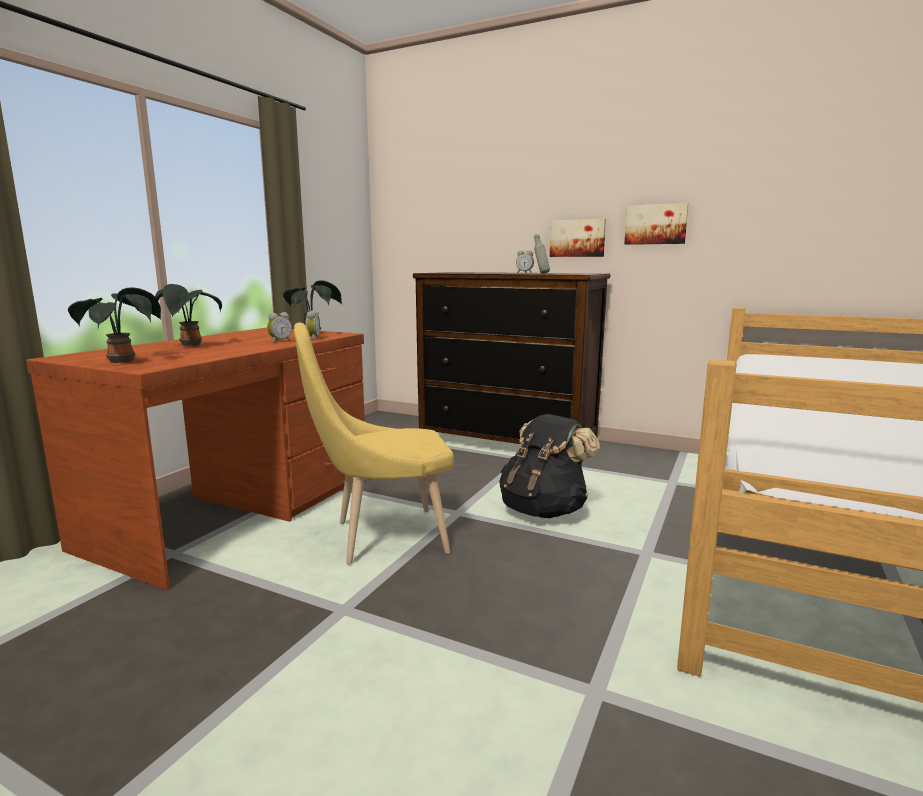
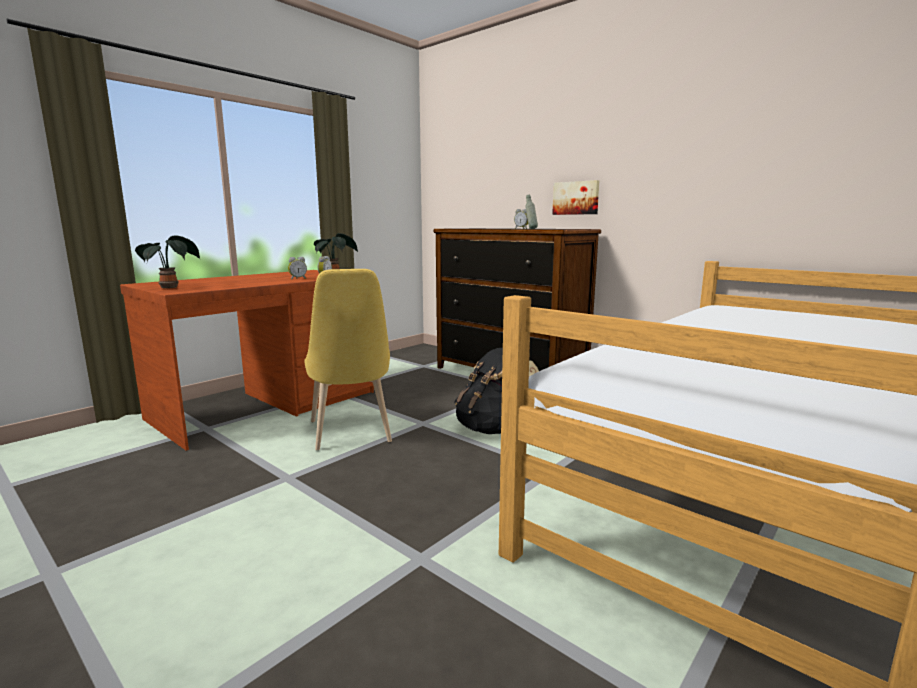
camera: 15 degrees right, 0 degrees up
potted plant [155,284,222,346] -> none
yellow chair [294,322,454,564] -> yellow chair turned 105 degrees counterclockwise [304,269,392,450]
picture [624,203,688,245] -> none

